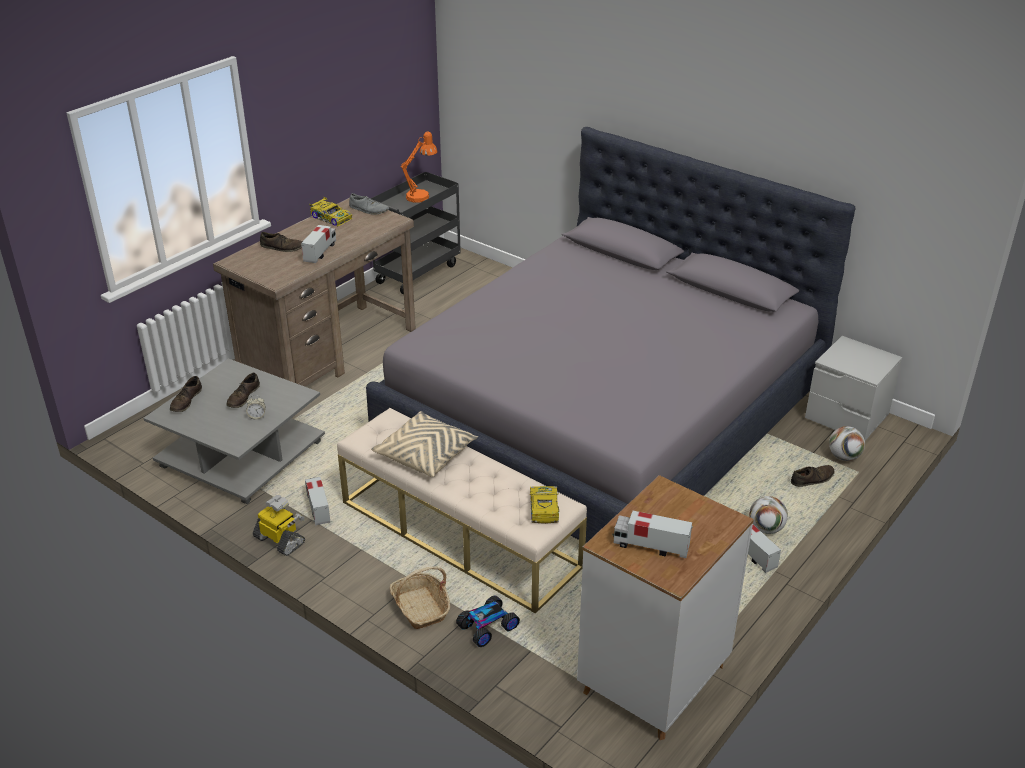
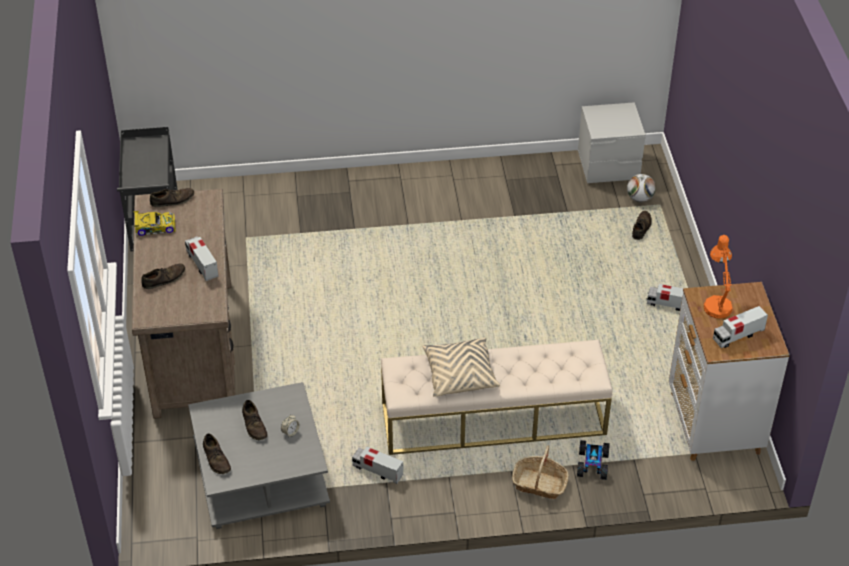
camera: 45 degrees left, 10 degrees up
toy robot [253,495,305,556] -> none
grey shoe [349,193,389,215] -> brown shoe [150,188,194,207]
grey bed [366,127,855,543] -> none
orange table lamp [401,132,438,203] -> orange table lamp moved to [704,235,732,319]
toy car [530,486,559,524] -> none
football [749,496,788,534] -> none

